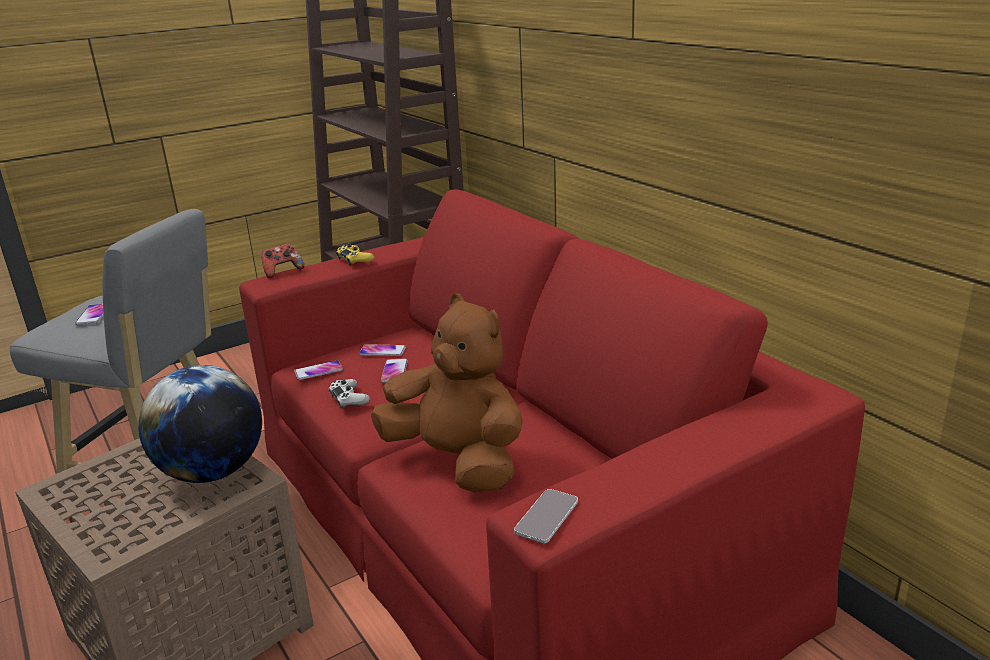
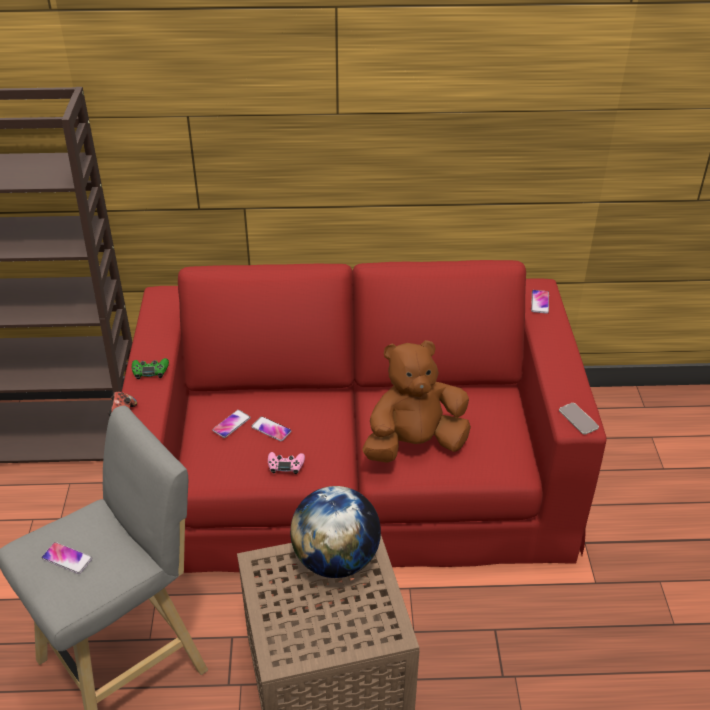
camera: 60 degrees left, 15 degrees up
phone [294,360,343,380] -> phone moved to [531,290,549,314]
white game controller [329,379,370,409] -> pink game controller [268,452,305,474]
yellow game controller [336,244,374,266] -> green game controller [132,358,169,379]

